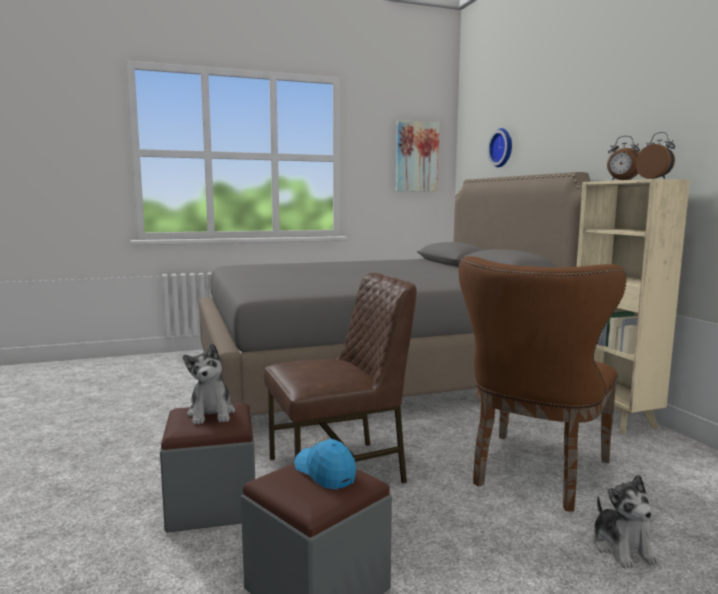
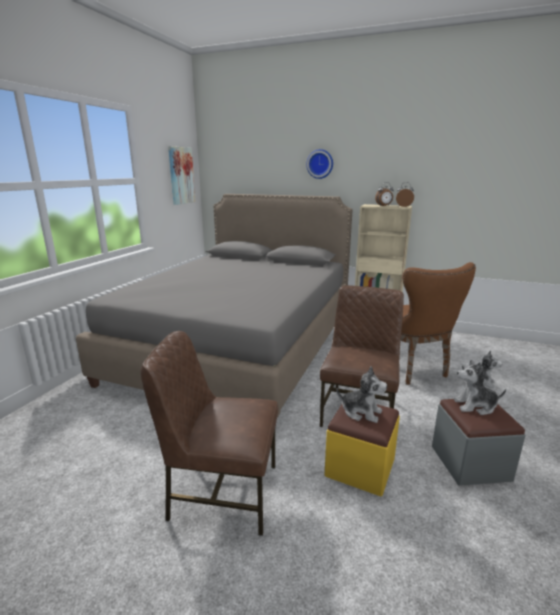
camera: 50 degrees left, 10 degrees up
grey ottoman [160,403,255,533] -> yellow ottoman [325,404,400,496]
blue cap [294,438,356,490] -> plush toy [454,360,506,415]
wall clock [488,128,512,167] -> wall clock moved to [306,149,333,179]
none -> brown chair [140,331,278,536]

